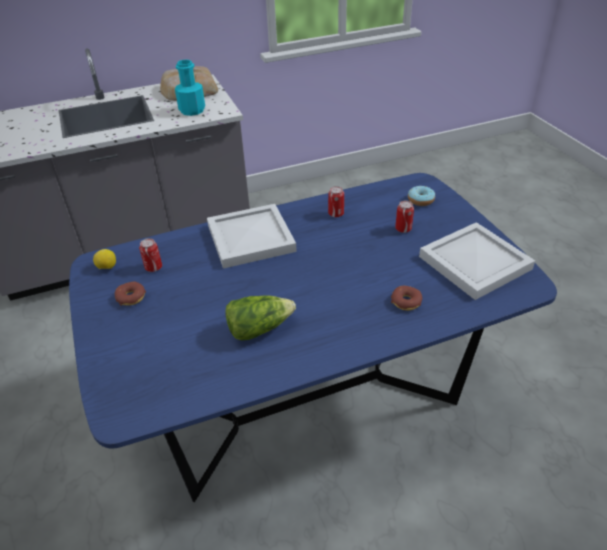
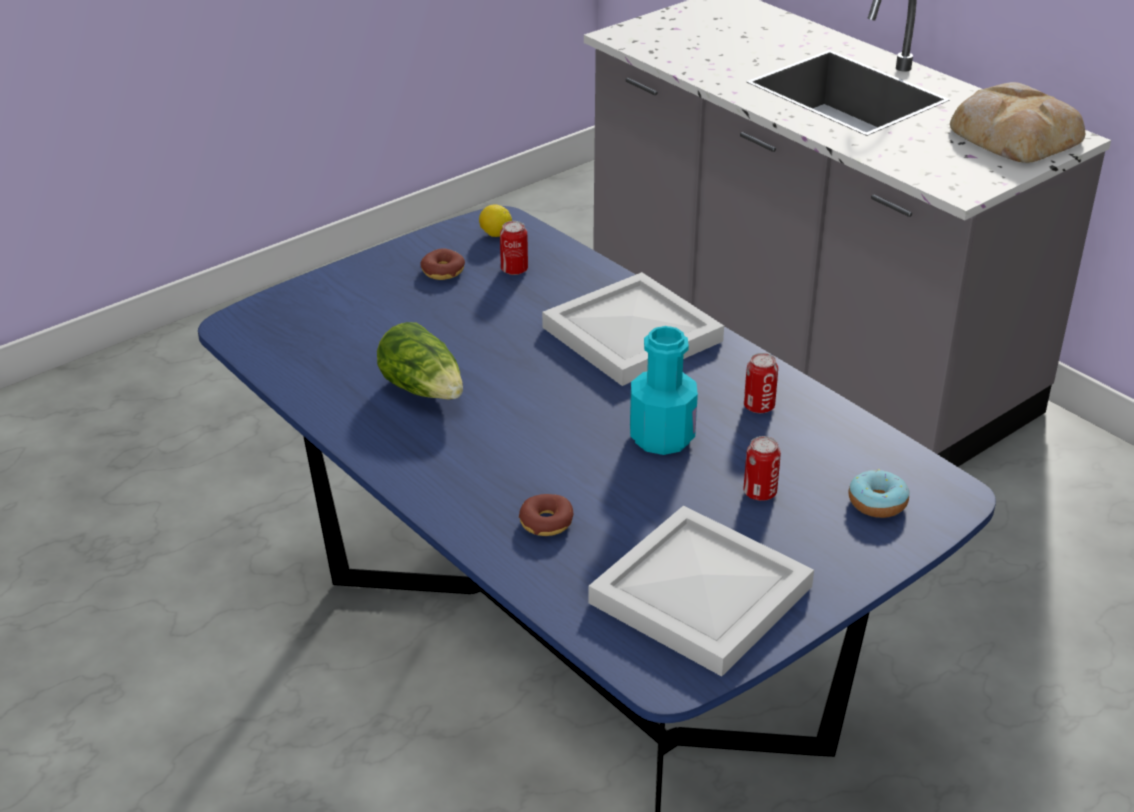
camera: 70 degrees right, 5 degrees down
turquoise bottle [175,60,205,116] -> turquoise bottle moved to [630,326,698,455]

